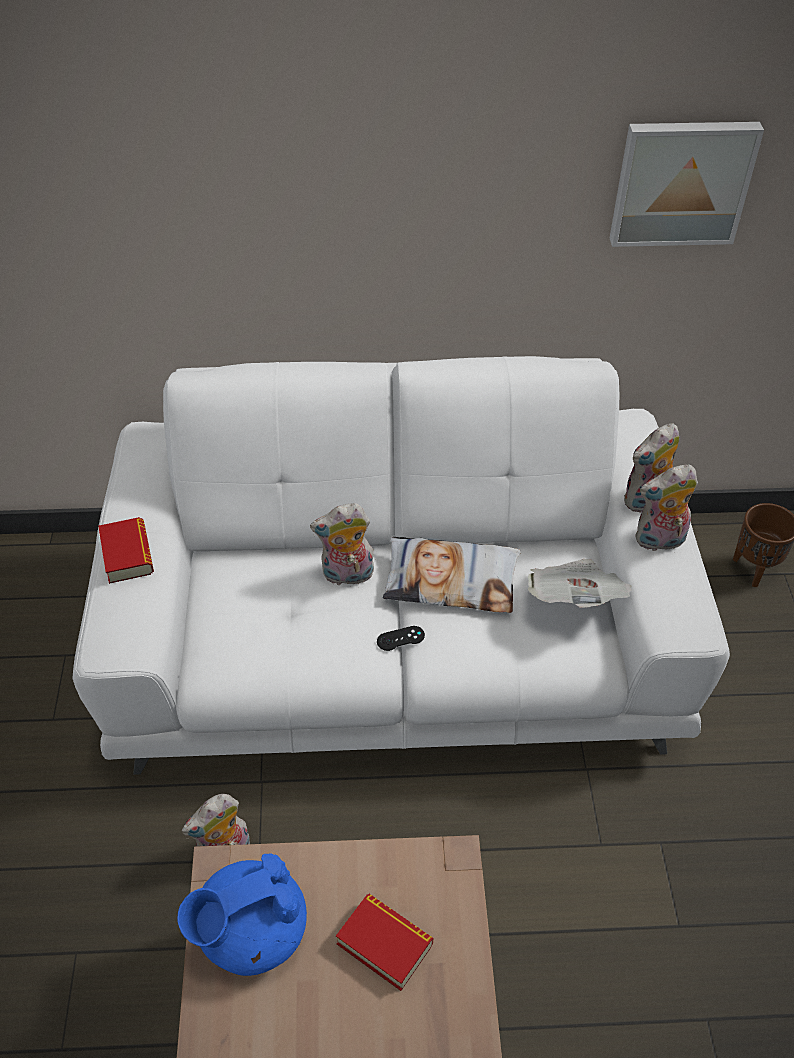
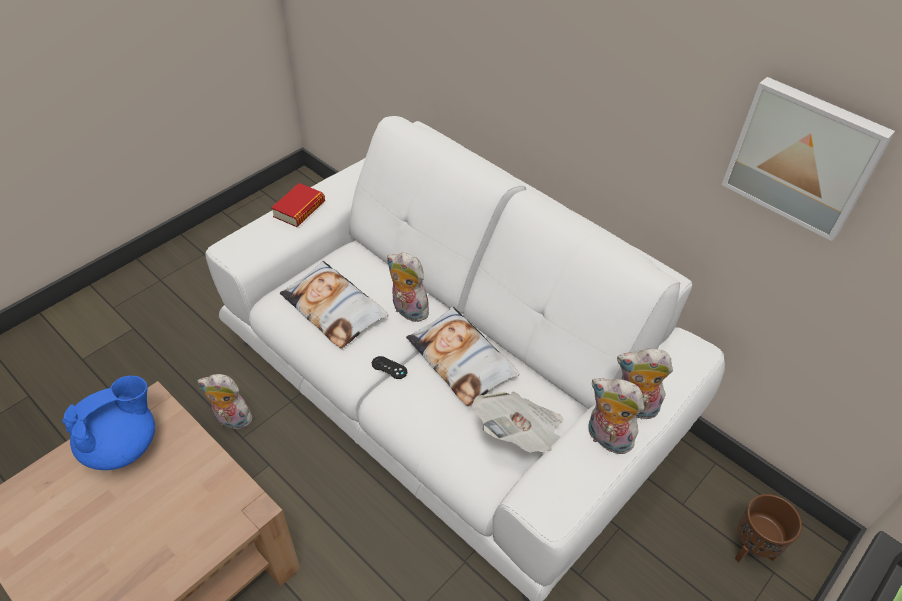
camera: 45 degrees right, 0 degrees up
blue teapot [177,853,307,976] -> blue teapot turned 120 degrees clockwise [62,376,155,470]
book [336,894,433,991] -> none
none -> pillow [280,261,388,349]

